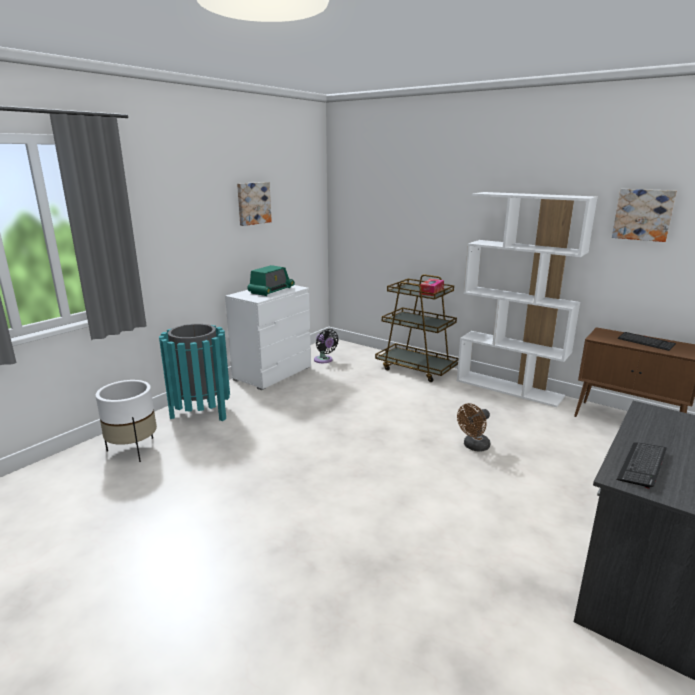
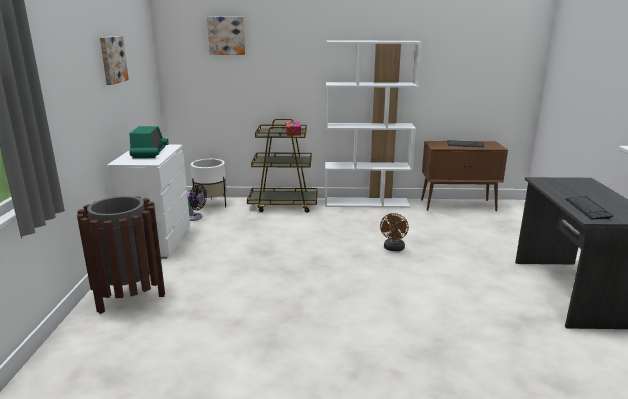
camera: 35 degrees left, 0 degrees up
white planter [96,380,157,462] -> white planter moved to [191,159,227,209]
turquoise trash can [159,324,230,421] -> brown trash can [77,196,165,314]
picture [612,189,677,242] -> picture moved to [207,17,245,55]

